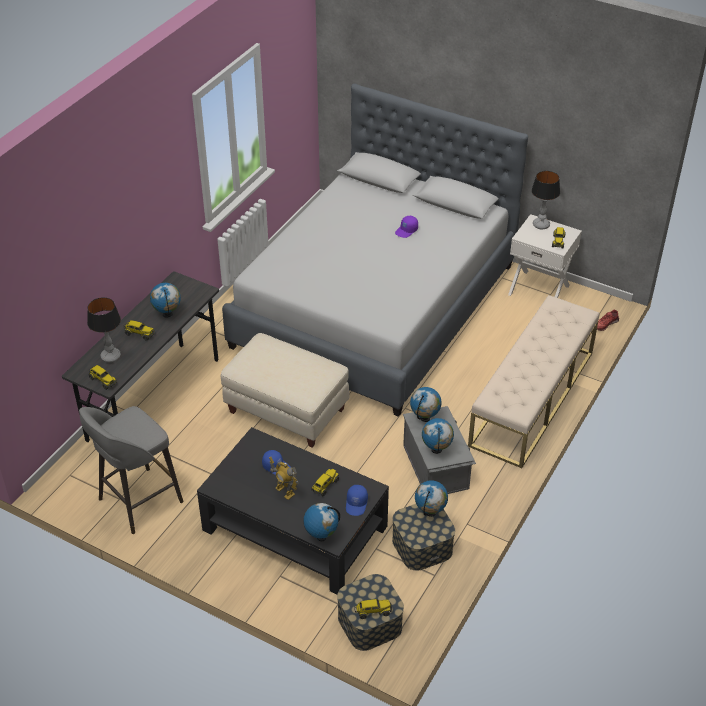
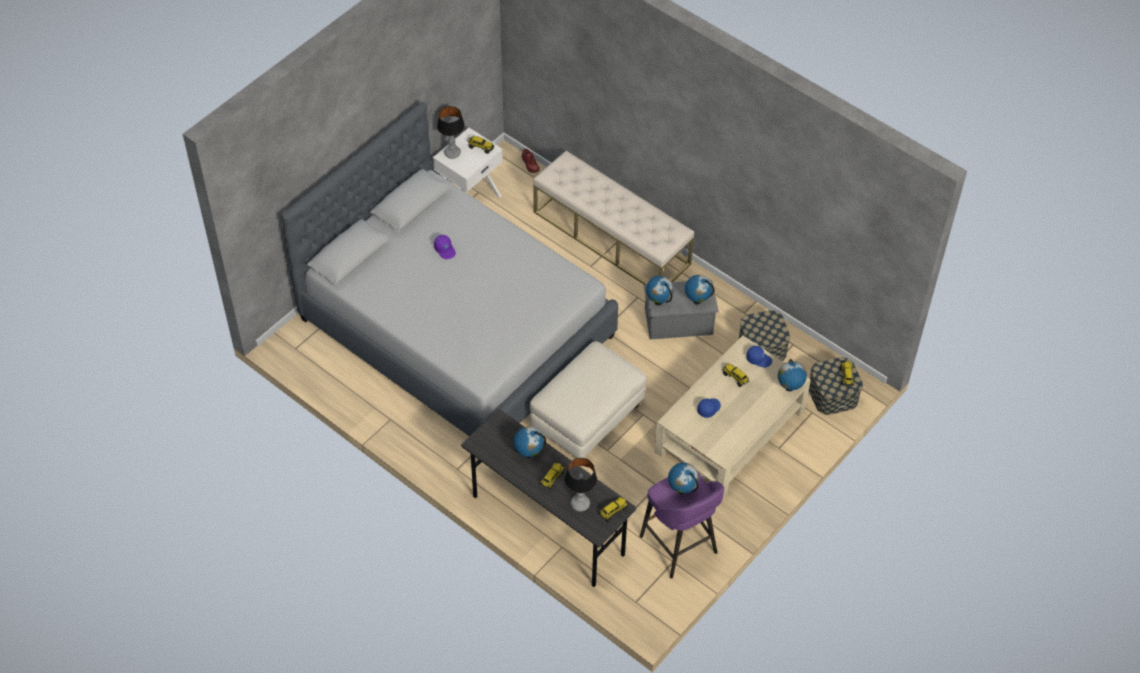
camera: 80 degrees left, 10 degrees up
grey stool [79,406,183,534] -> purple stool [640,473,724,578]
black coffee table [197,427,389,595] -> beige coffee table [654,335,811,497]
toy robot [269,457,299,500] -> none
globe [415,480,448,517] -> globe moved to [668,463,699,494]

